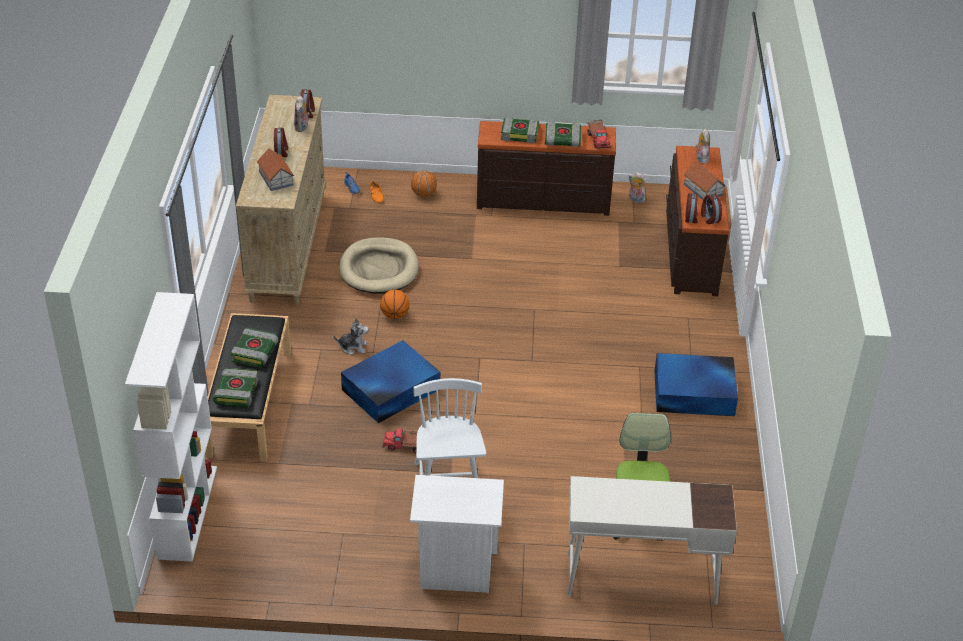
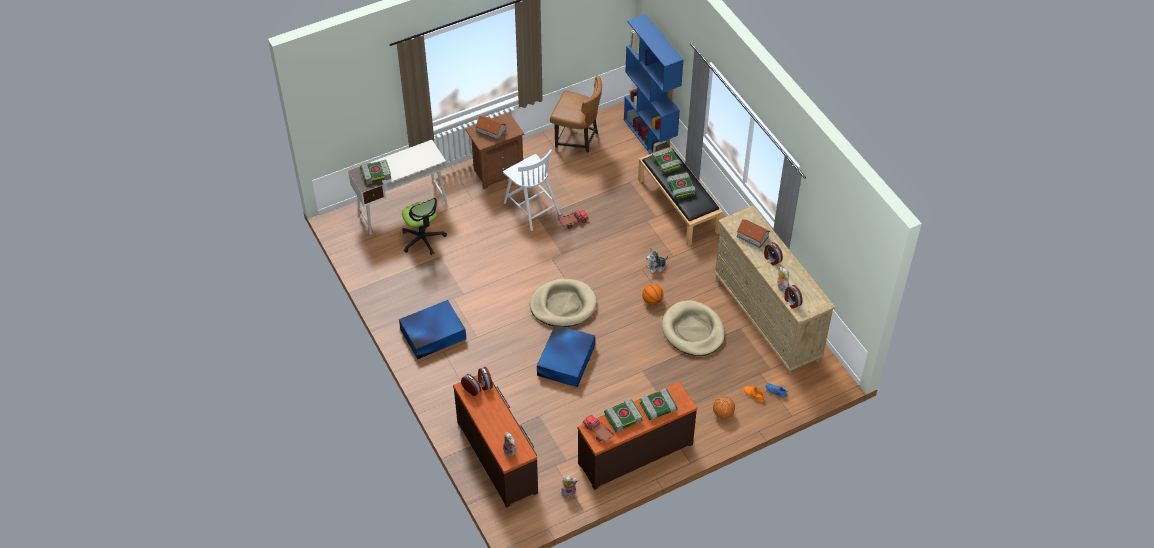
camera: 150 degrees right, 10 degrees up
white bookcase [125,292,217,562] -> blue bookcase [624,14,684,154]
blue storage box [341,340,440,423] -> blue storage box moved to [537,325,595,387]
white nightstand [410,475,504,593] -> brown nightstand [465,113,524,189]
toy house [684,162,726,200] -> toy house moved to [476,116,506,141]
none -> book [360,160,391,185]
none -> beige dog bed [530,279,597,327]
none -> brown chair [550,76,602,157]

